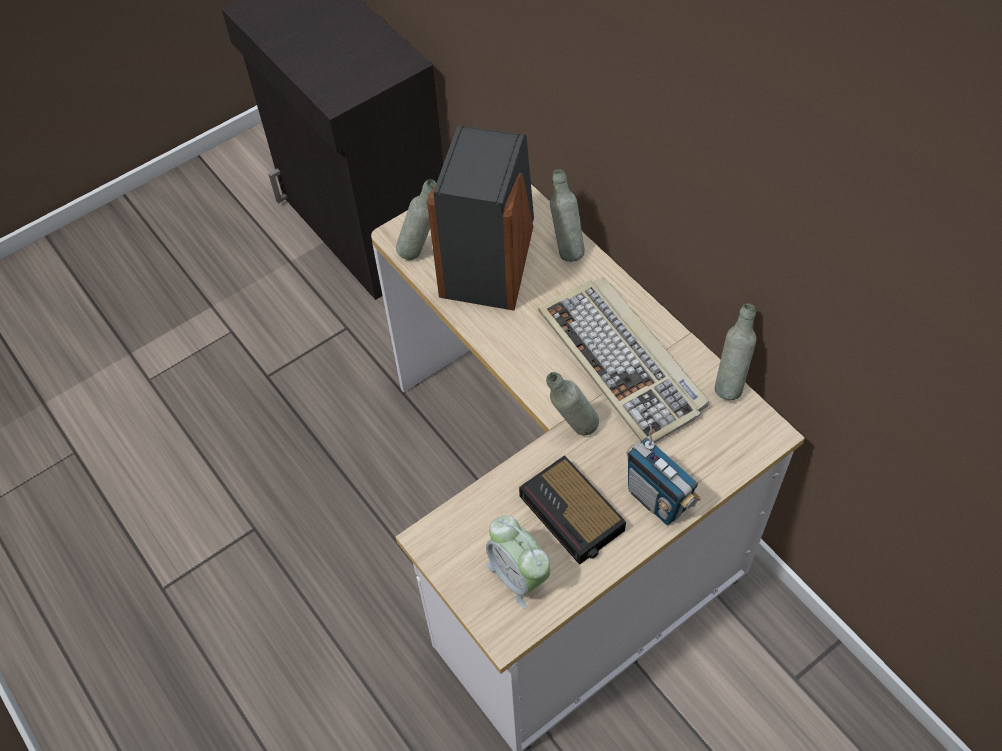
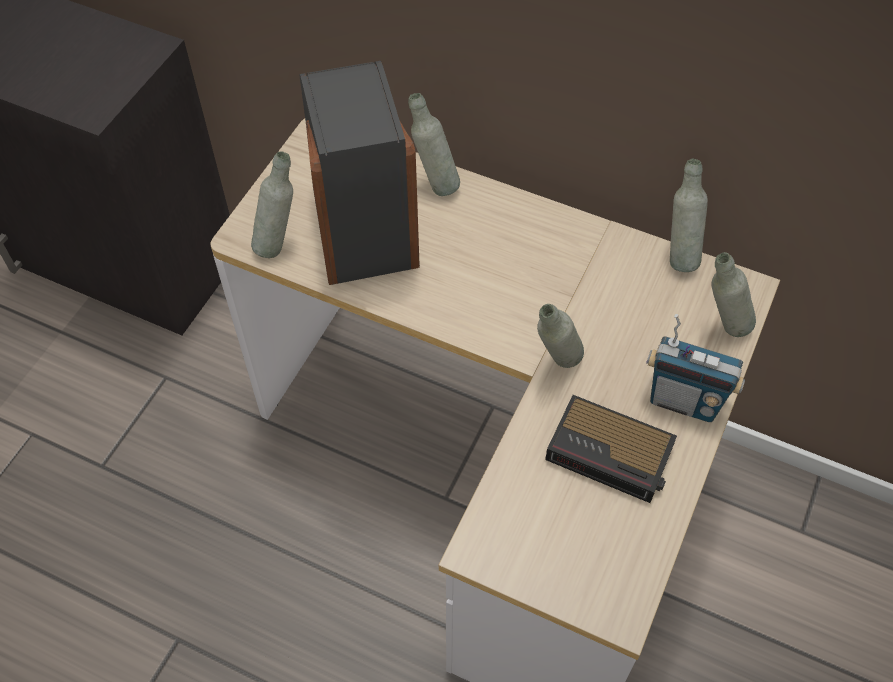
camera: 30 degrees left, 0 degrees up
alarm clock [486,516,550,609] -> none
keyboard [538,277,709,443] -> none
none -> grey bottle [712,252,756,337]

